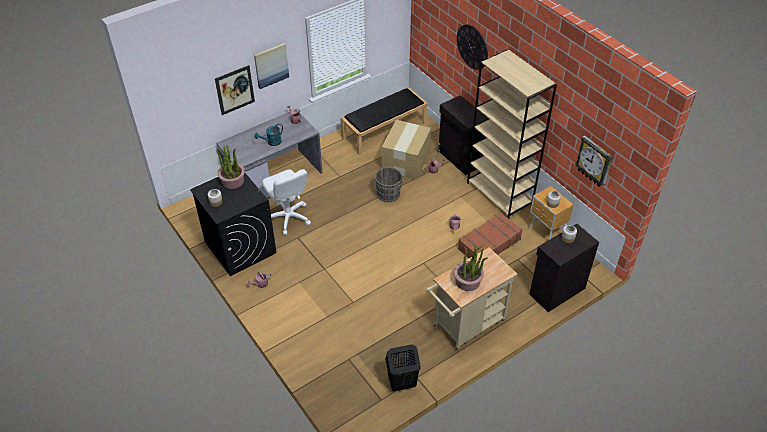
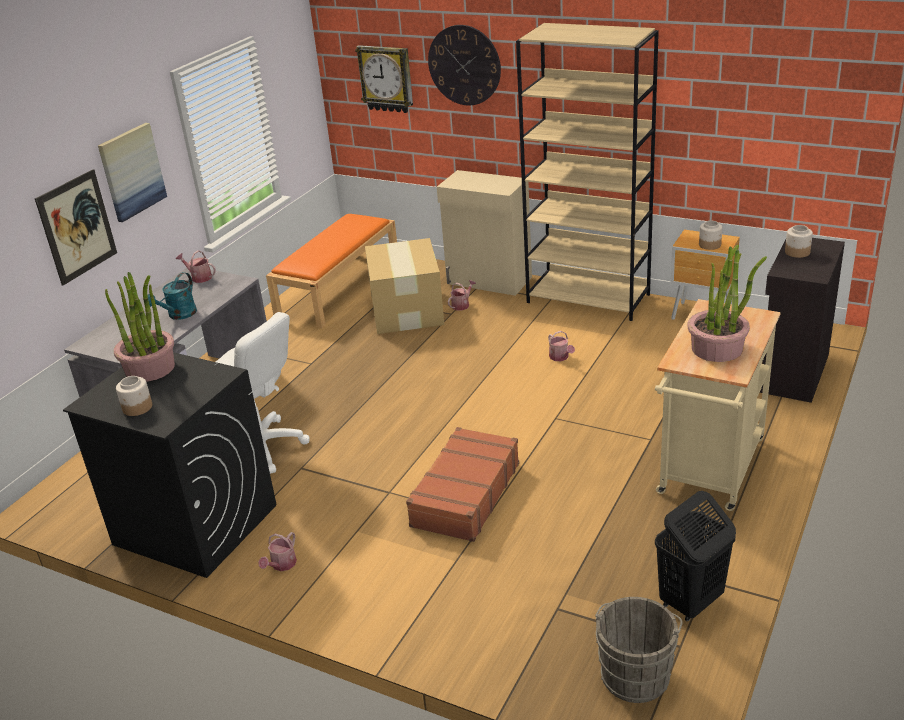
camera: 25 degrees left, 15 degrees down
black bench [341,88,428,155] -> orange bench [266,214,397,328]
grey bucket [375,167,406,202] -> grey bucket moved to [595,597,682,703]
black cabinet [437,95,488,175] -> beige cabinet [437,170,532,296]
brown suitcase [458,212,523,258] -> brown suitcase moved to [406,427,519,542]
wall clock [575,136,613,187] -> wall clock moved to [355,45,413,113]

